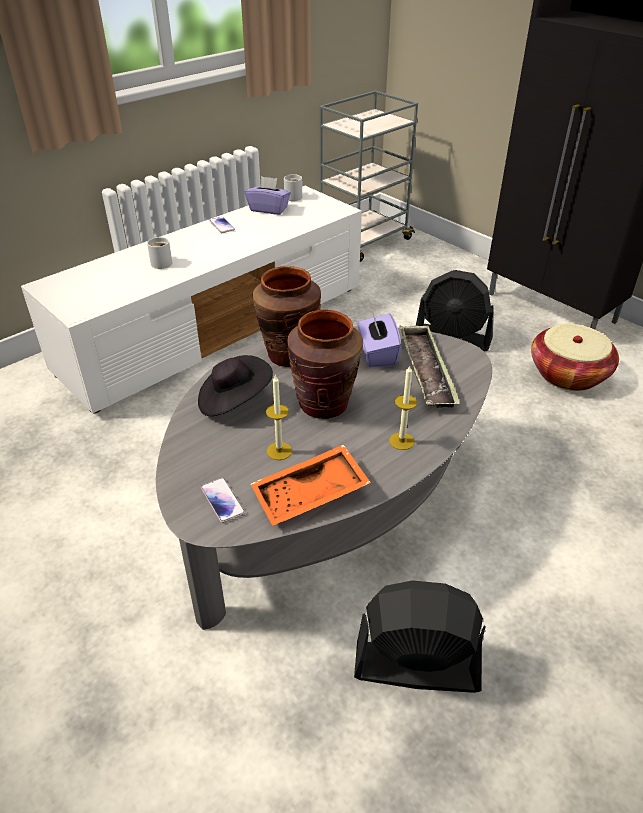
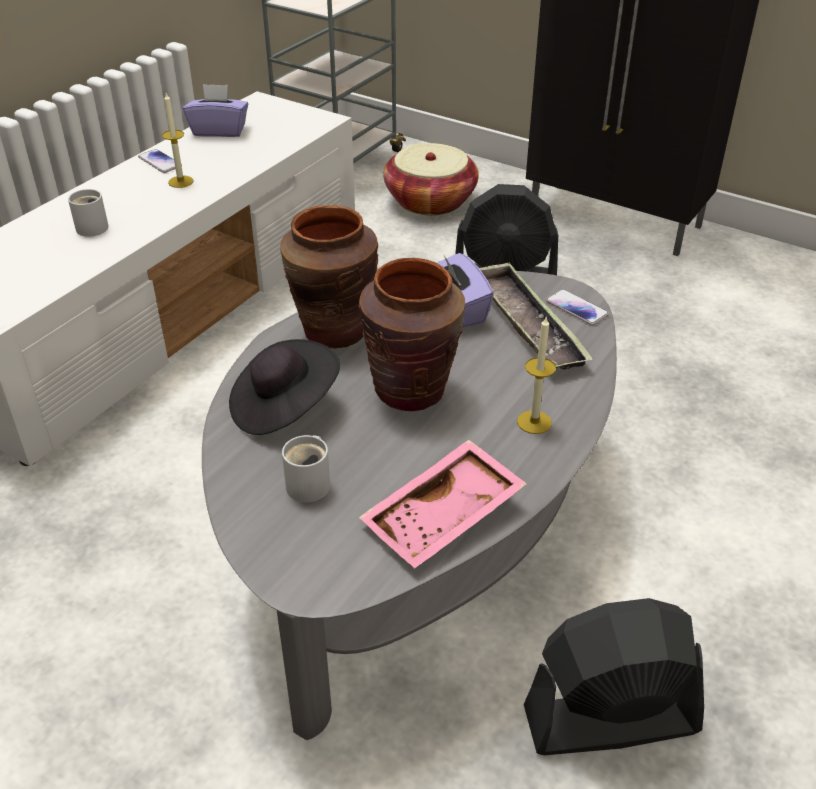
camera: 15 degrees left, 0 degrees up
phone [201,478,245,523] -> phone moved to [546,289,609,325]
orange tray [251,444,371,526] -> pink tray [359,439,527,568]
candle [266,374,292,460] -> candle moved to [162,93,194,188]
white mug [284,174,303,201] -> white mug moved to [282,435,330,503]
basket [531,324,619,391] -> basket moved to [384,143,479,216]

